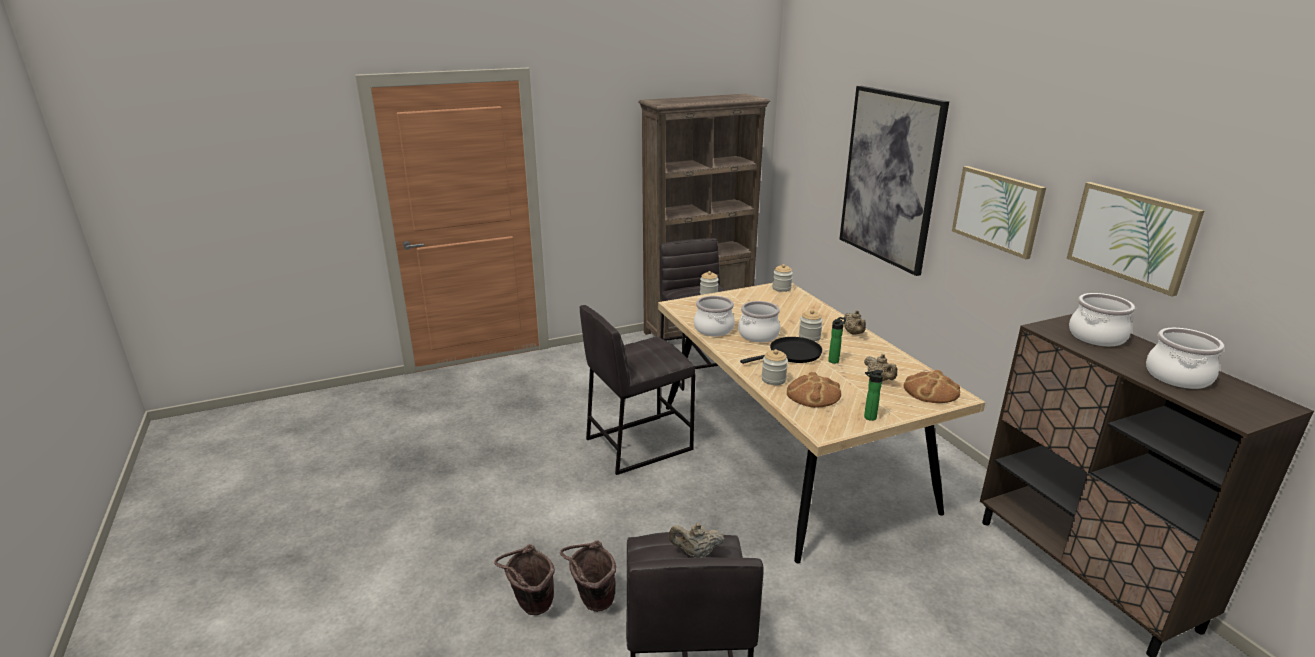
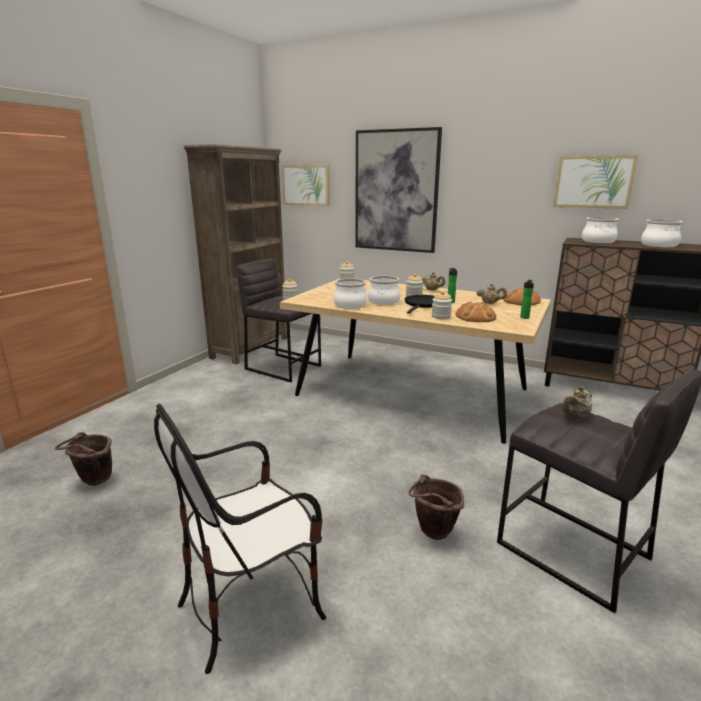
camera: 40 degrees left, 5 degrees down
brown bucket [494,544,555,615] -> brown bucket moved to [55,432,112,486]
grey stool [580,305,695,475] -> none
picture [952,166,1046,259] -> picture moved to [282,165,330,206]
none -> chair [154,404,326,674]

